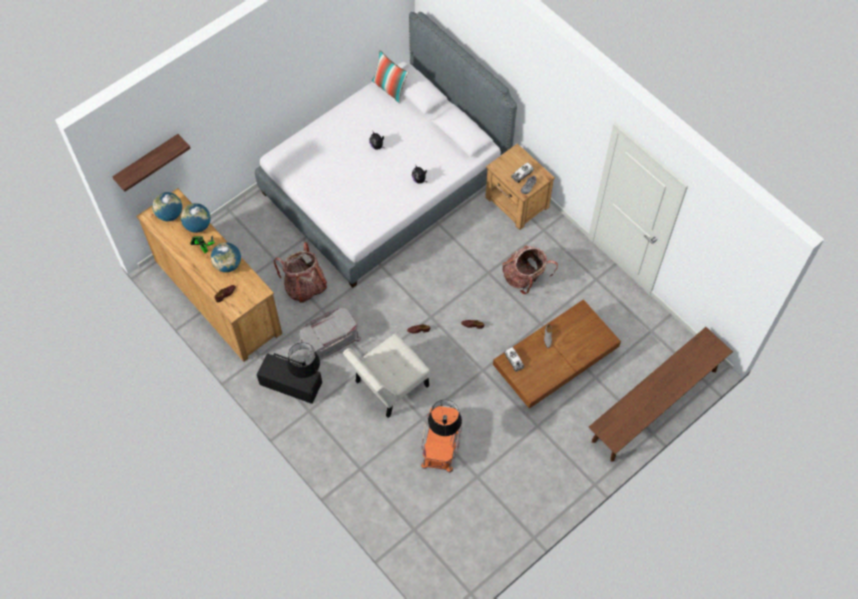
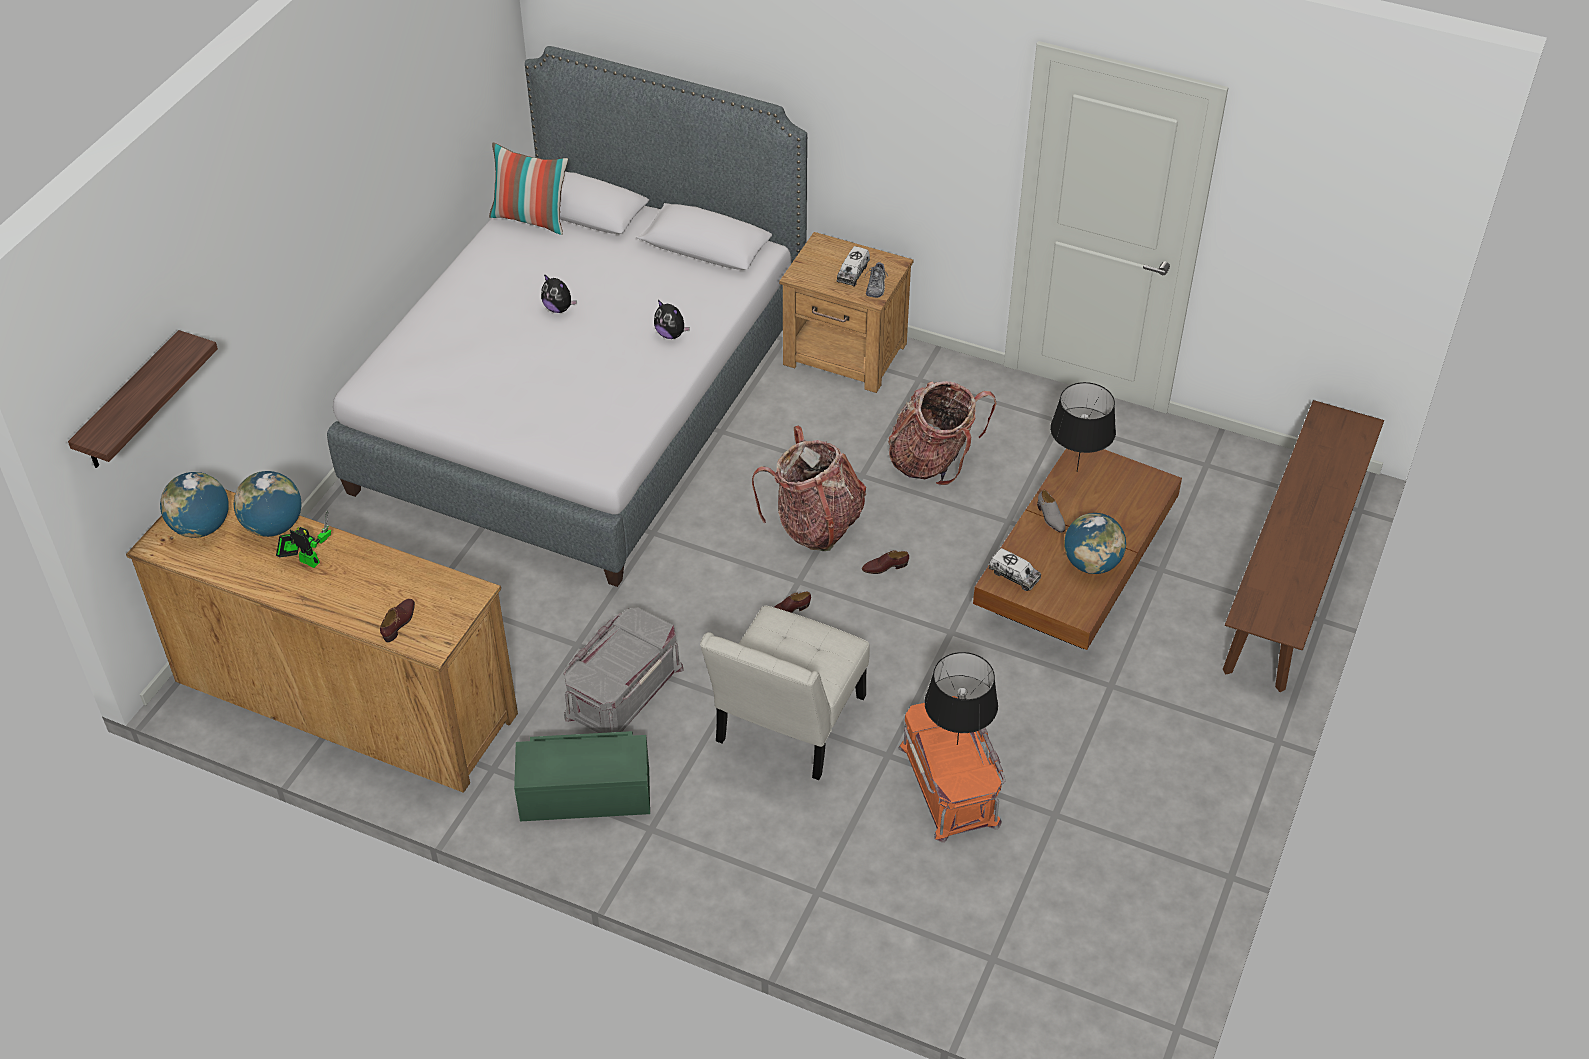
camera: 25 degrees left, 15 degrees down
globe [211,242,241,272] -> globe moved to [1064,513,1126,574]
black storage box [257,353,322,404] -> green storage box [514,731,650,821]
backpack [274,242,327,303] -> backpack moved to [752,426,866,551]
black table lamp [287,342,320,378] -> black table lamp moved to [1050,382,1116,472]

